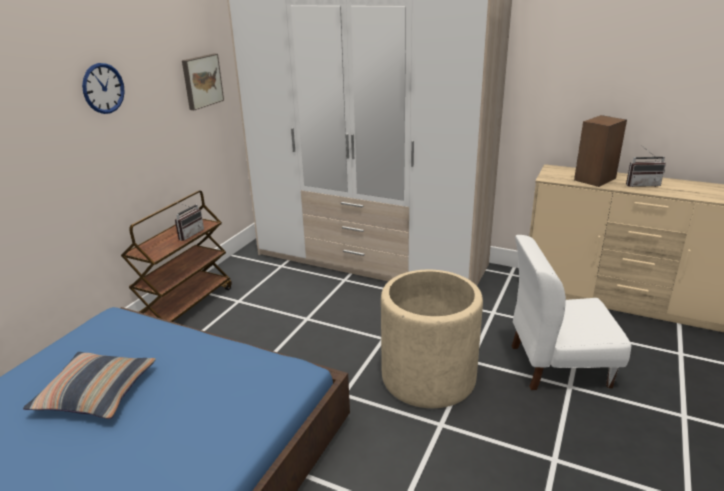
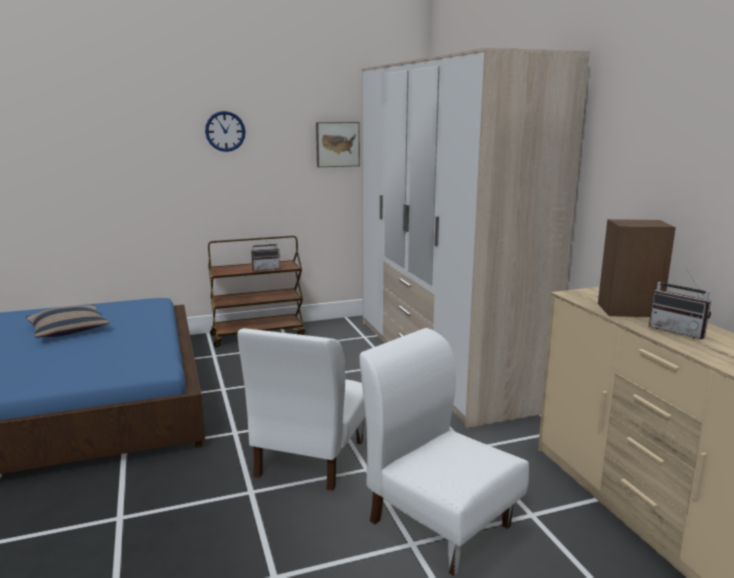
camera: 45 degrees right, 10 degrees down
beige planter [381,270,483,408] -> white chair [238,328,365,491]

